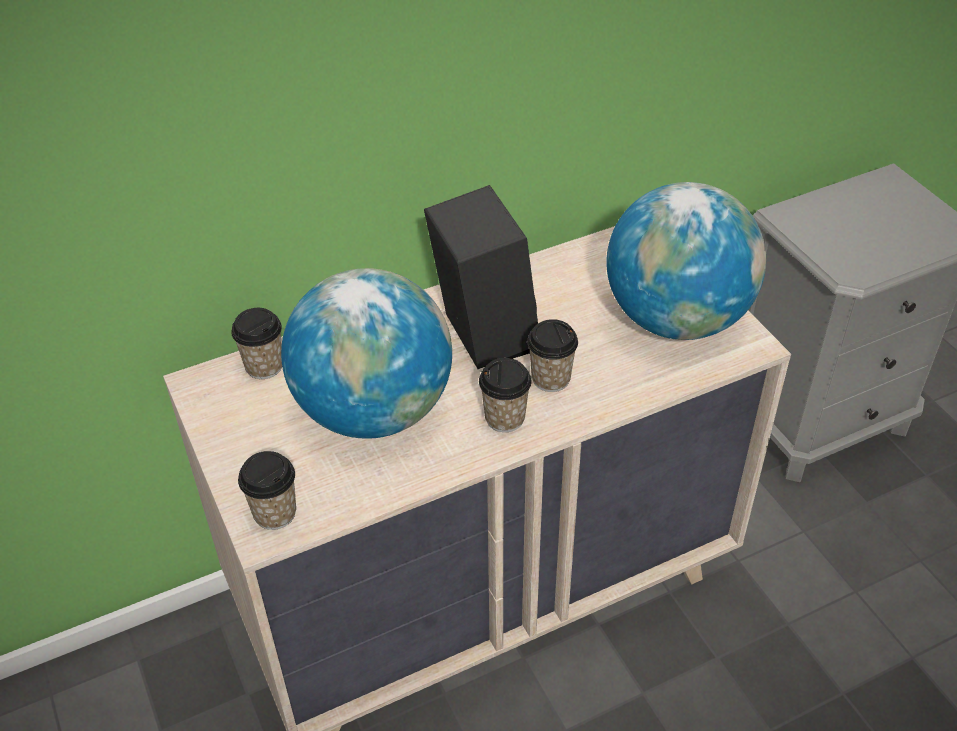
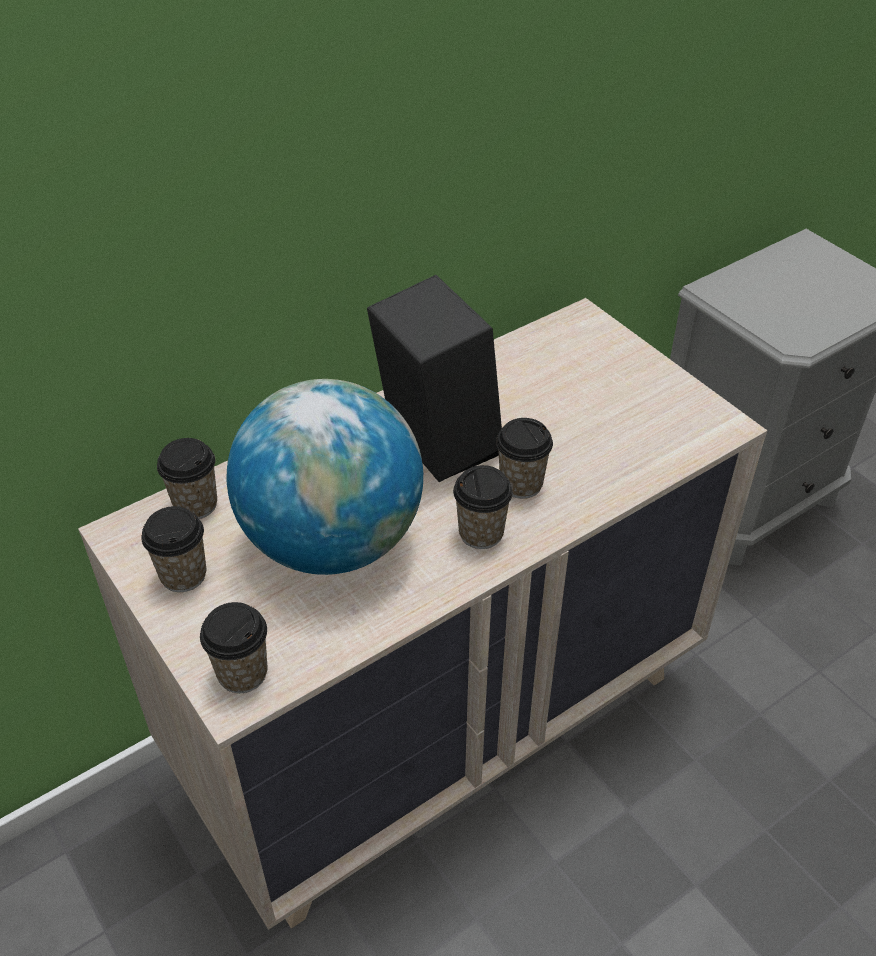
camera: 10 degrees left, 0 degrees up
globe [606,182,766,340] -> none
none -> cup [141,506,206,592]

